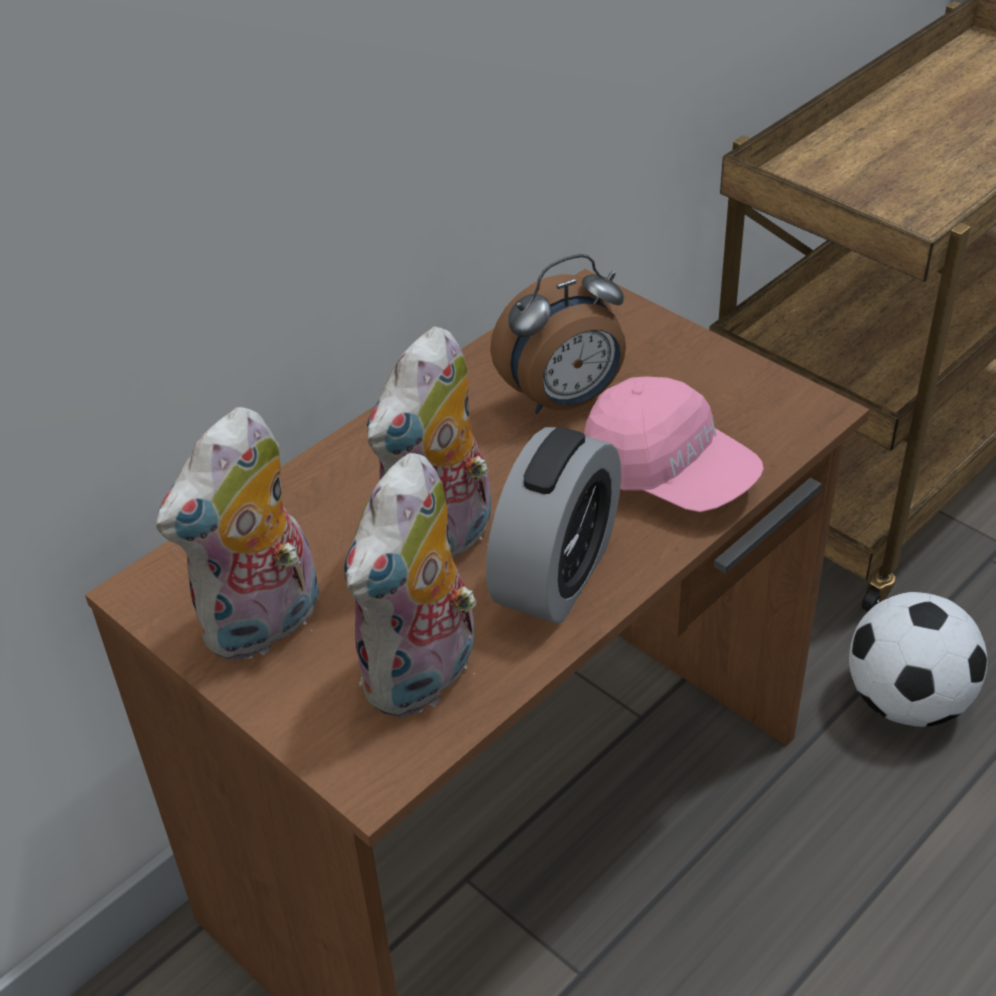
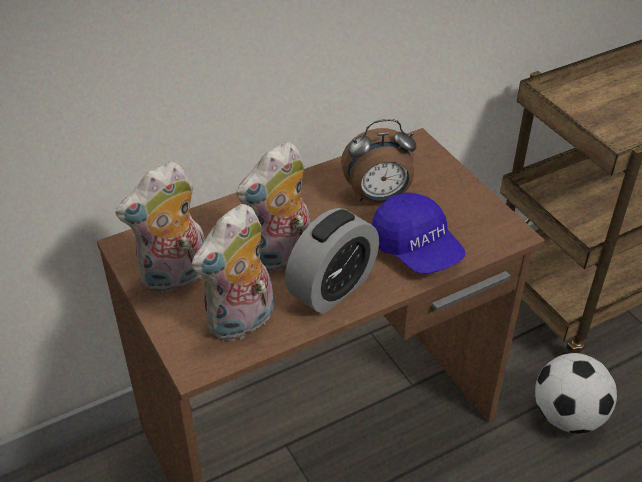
camera: 15 degrees right, 0 degrees up
pink cap [584,377,764,512] -> blue cap [372,193,465,274]

